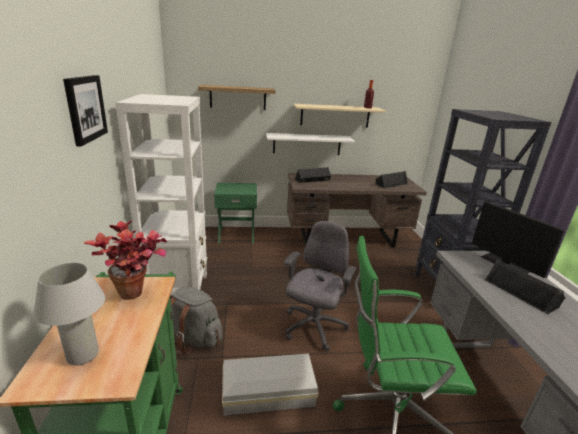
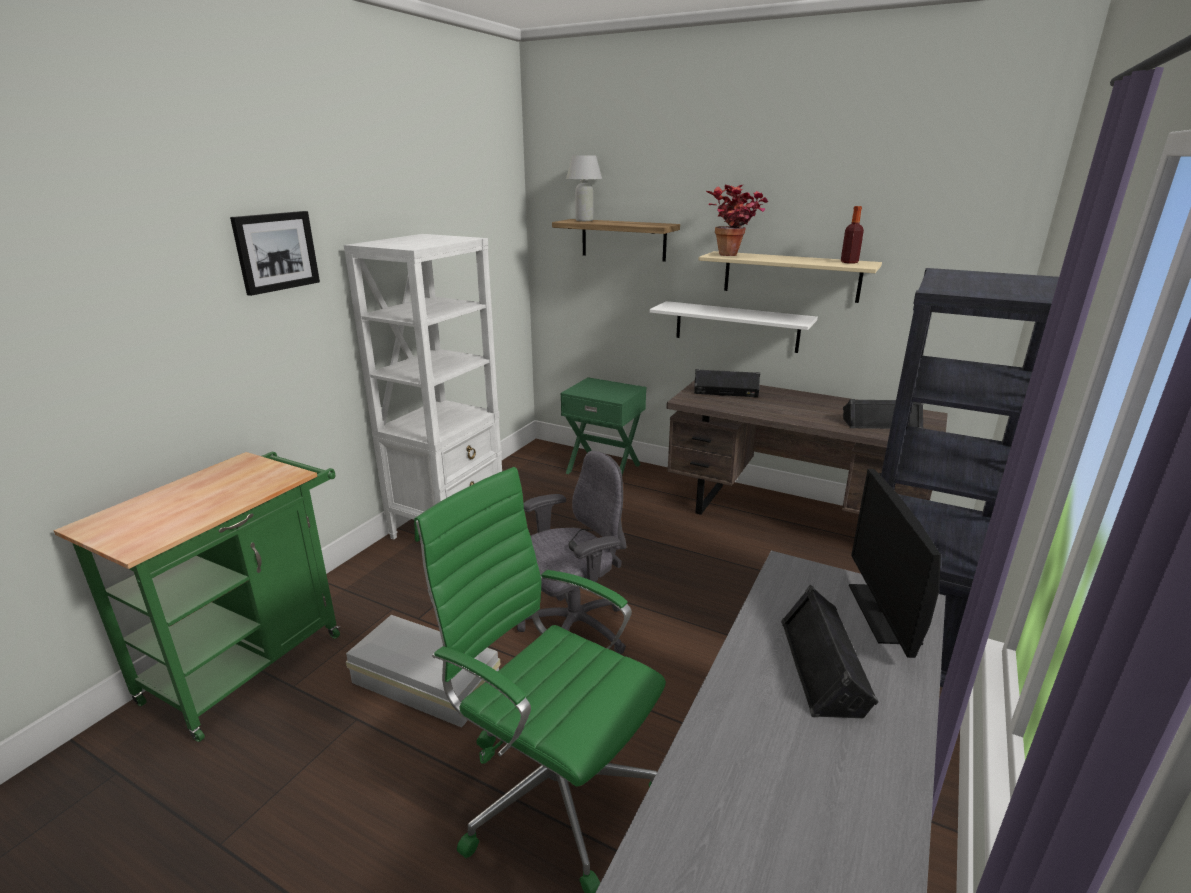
camera: 35 degrees right, 0 degrees up
white table lamp [34,263,105,365] -> white table lamp moved to [566,155,602,221]
potted plant [84,220,167,300] -> potted plant moved to [706,185,768,256]
grey backpack [170,287,222,354] -> none

